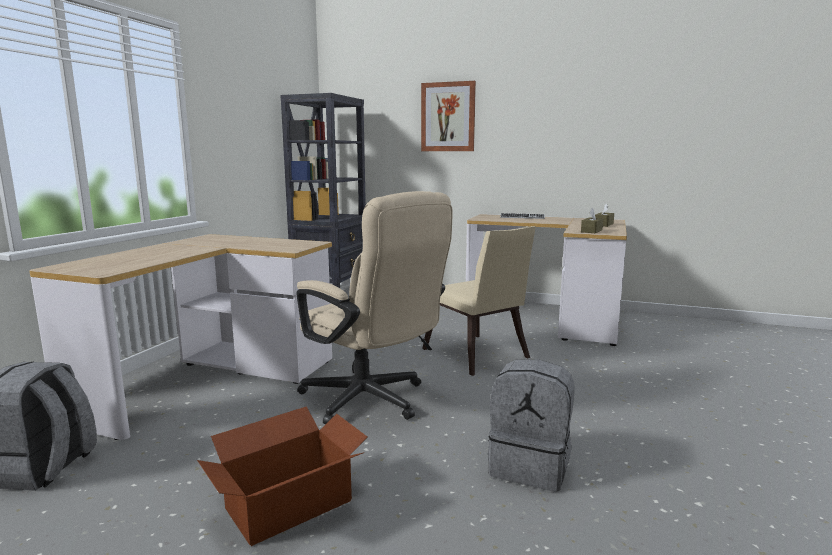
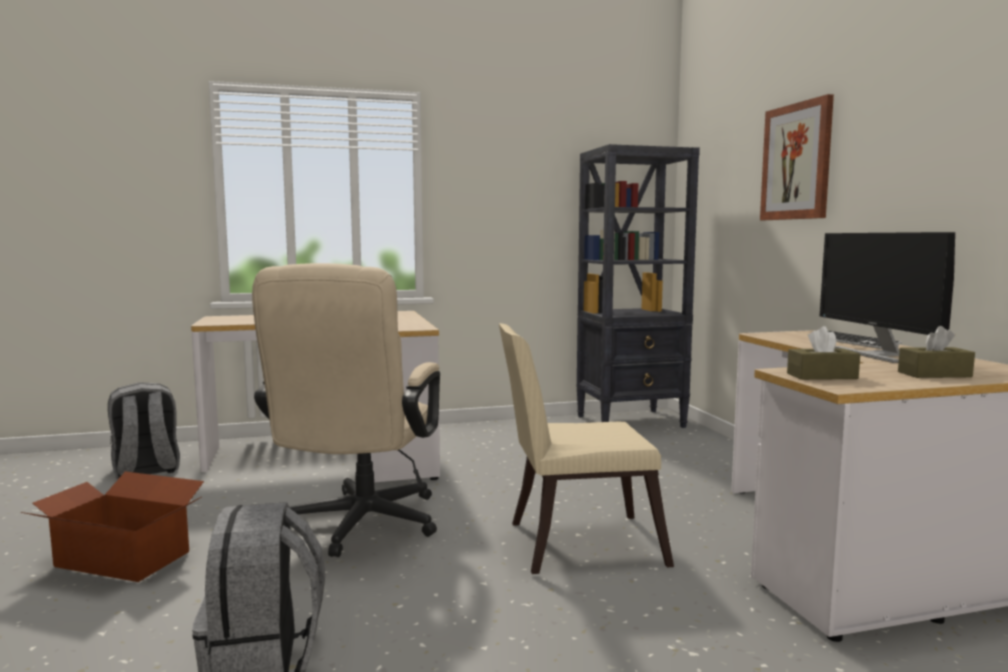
camera: 55 degrees right, 5 degrees down
beige chair [422,226,536,376] -> beige chair turned 60 degrees clockwise [499,323,674,574]
none -> monitor [820,232,955,363]

